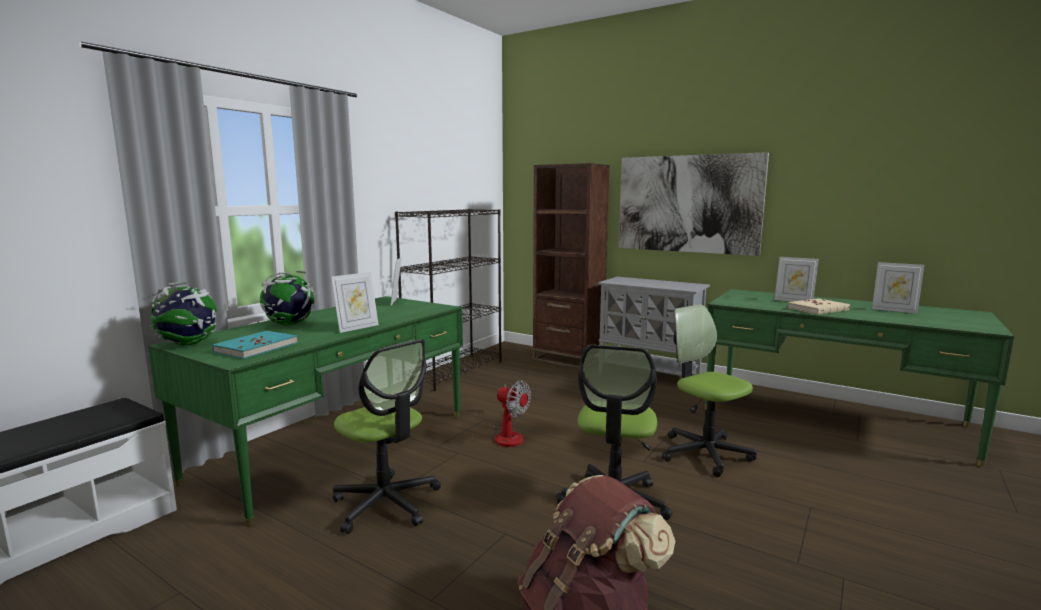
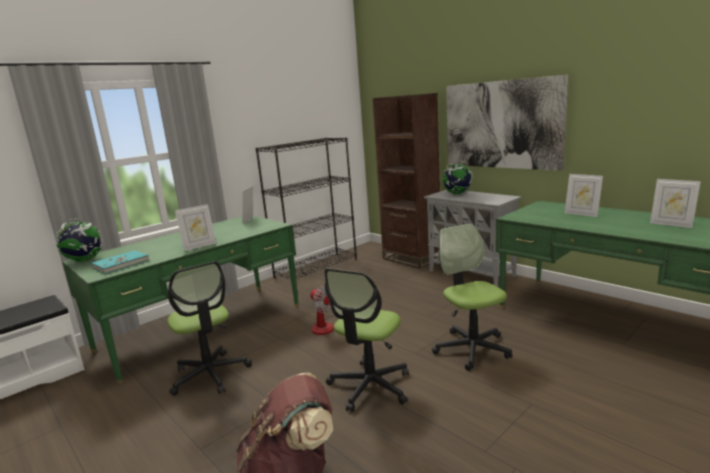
camera: 15 degrees right, 5 degrees up
globe [260,271,315,325] -> globe moved to [442,162,473,194]
beige book [787,298,850,315] -> none

